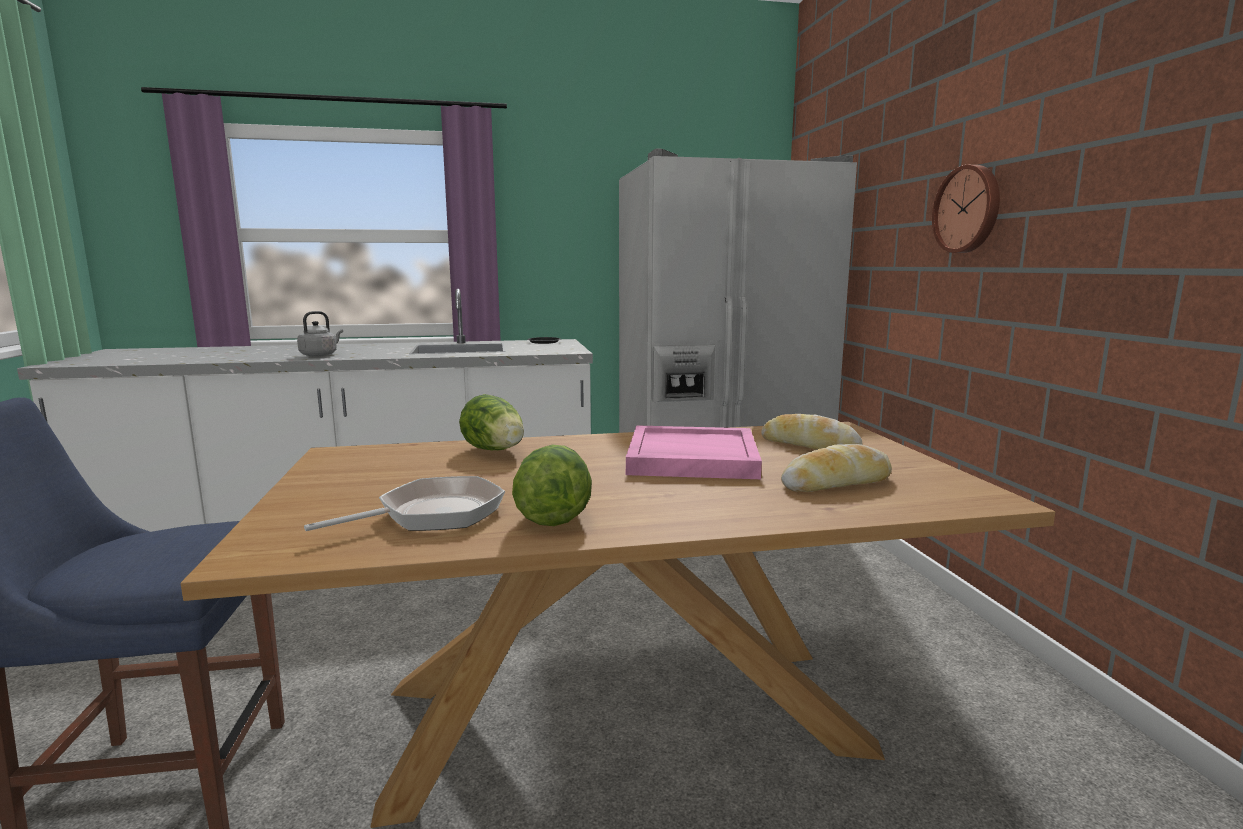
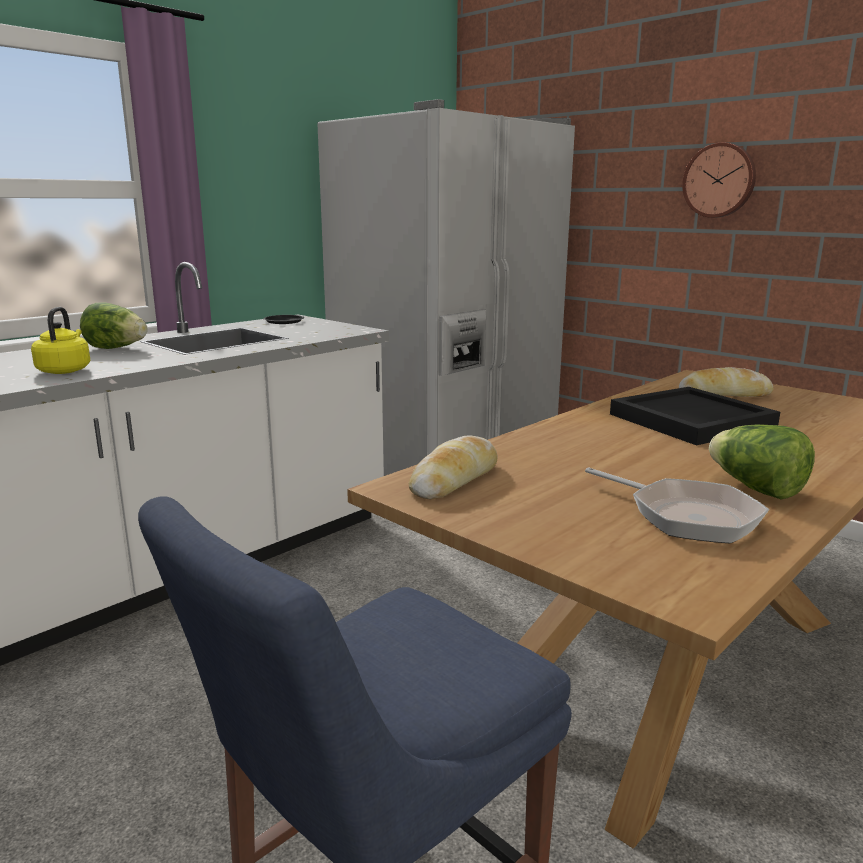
camera: 35 degrees left, 5 degrees up
grey kettle [297,311,343,357] -> yellow kettle [31,307,90,374]
frying pan [304,476,505,531] -> frying pan turned 120 degrees clockwise [585,467,769,543]
lettuce [459,394,524,450] -> lettuce moved to [80,302,148,349]
pink tray [626,425,762,479] -> black tray [610,387,780,445]
bread [781,444,892,492] -> bread moved to [409,436,497,500]

